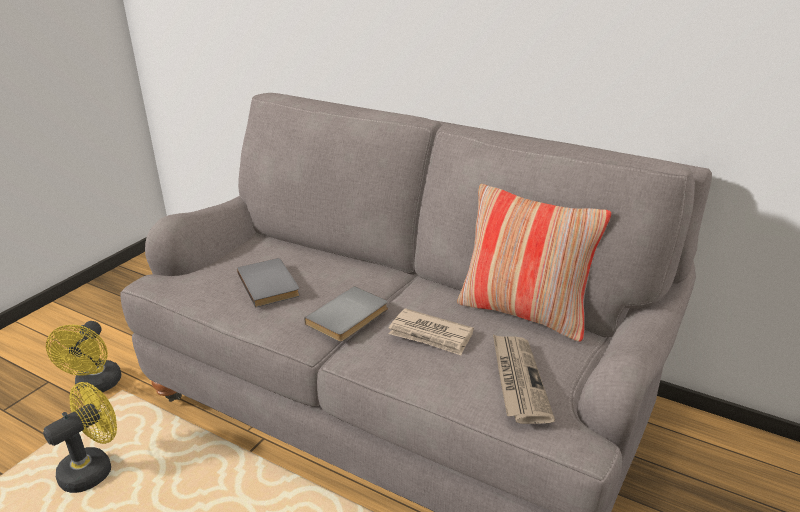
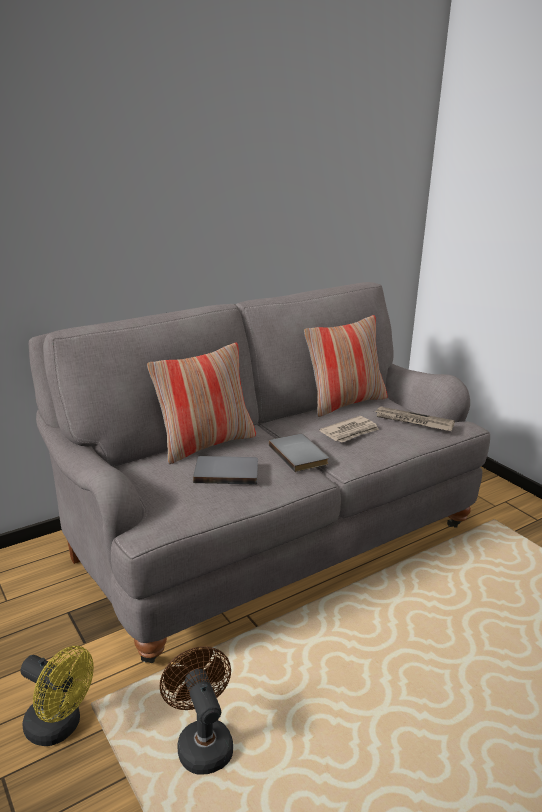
camera: 65 degrees left, 5 degrees down
yellow fan [43,382,117,493] -> brown fan [160,646,233,775]
none -> pillow [147,343,256,464]

